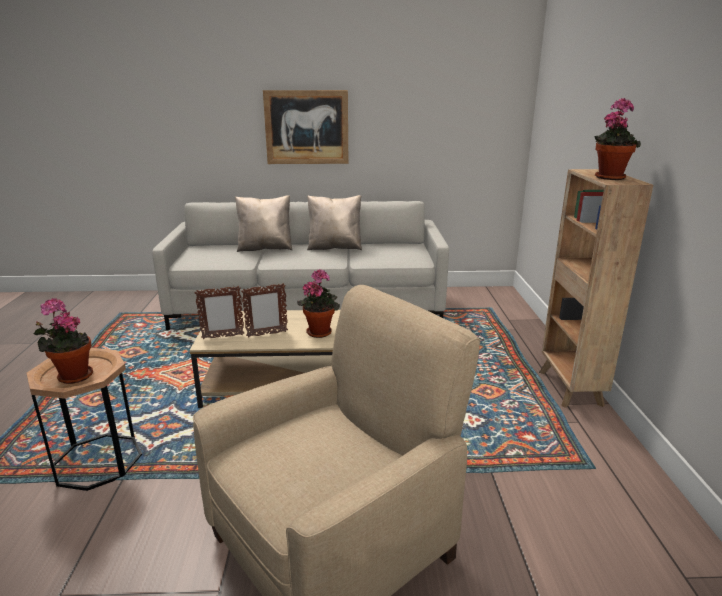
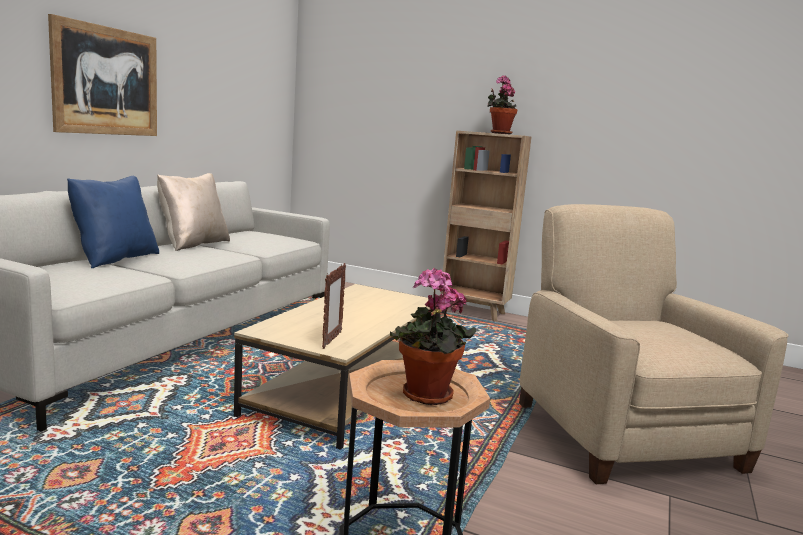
camera: 65 degrees left, 10 degrees down
beige pillow [235,195,292,252] -> blue pillow [67,176,159,268]
picture frame [241,283,288,337] -> none
potted plant [297,269,340,338] -> none

